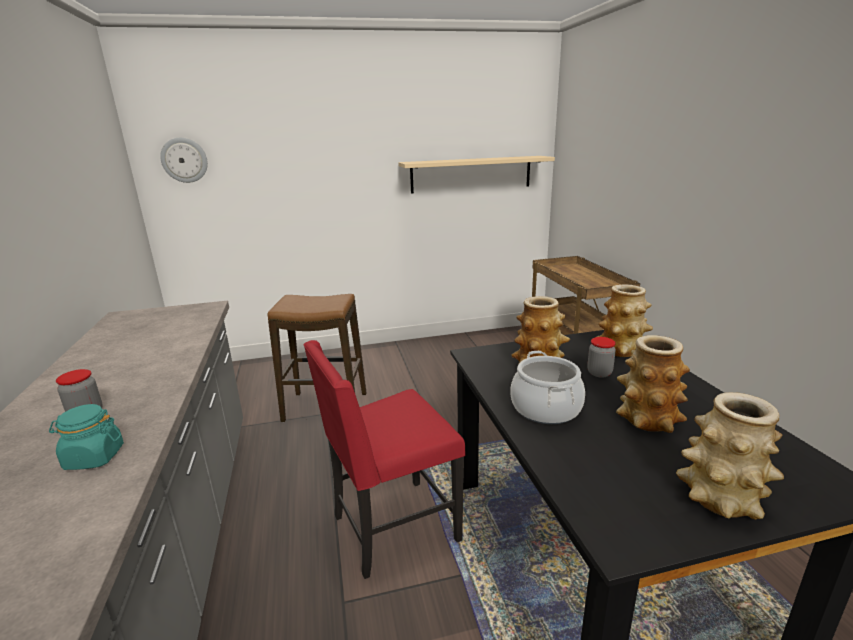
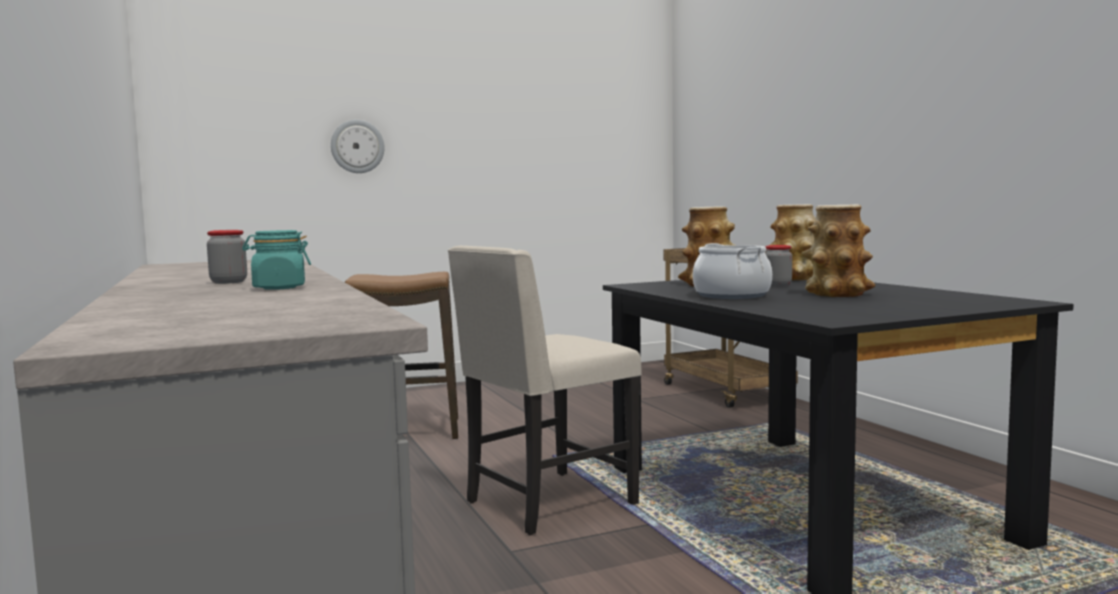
camera: 10 degrees left, 15 degrees down
wall clock [160,138,208,183] -> wall clock moved to [331,120,385,173]
red chair [303,340,466,579] -> beige chair [448,246,642,535]
beige shelf [398,156,555,193] -> none
vase [676,392,784,520] -> none

